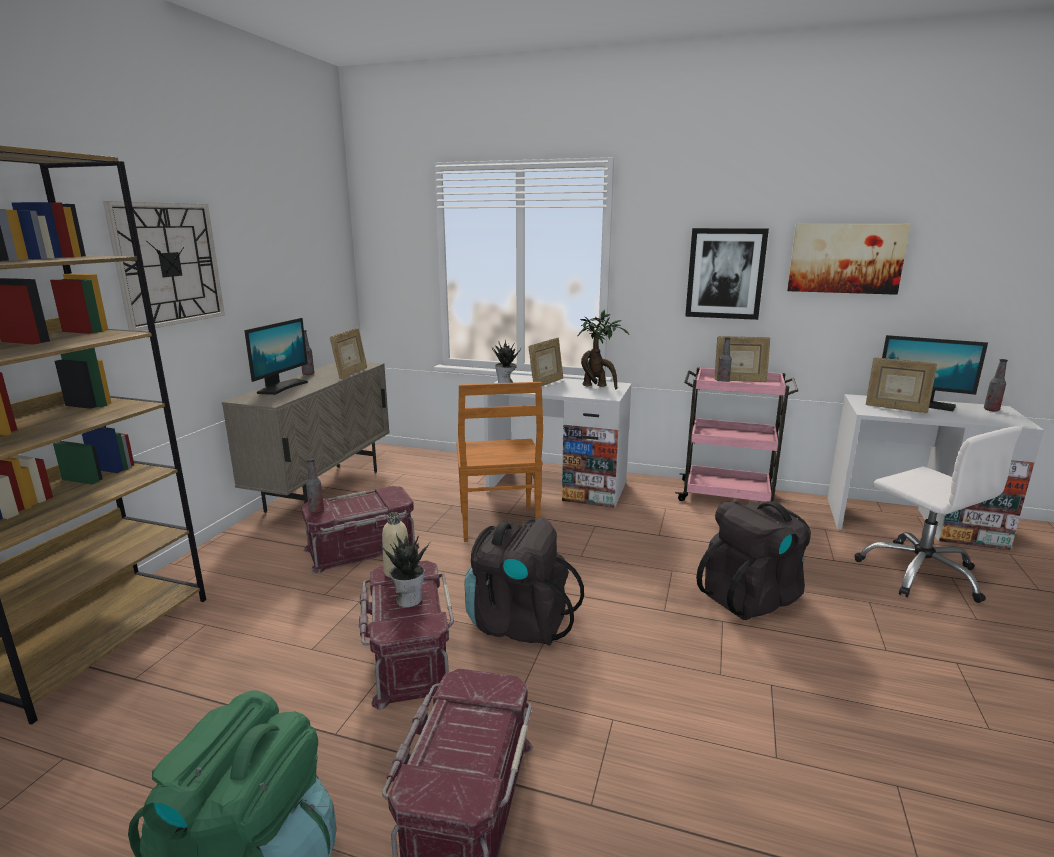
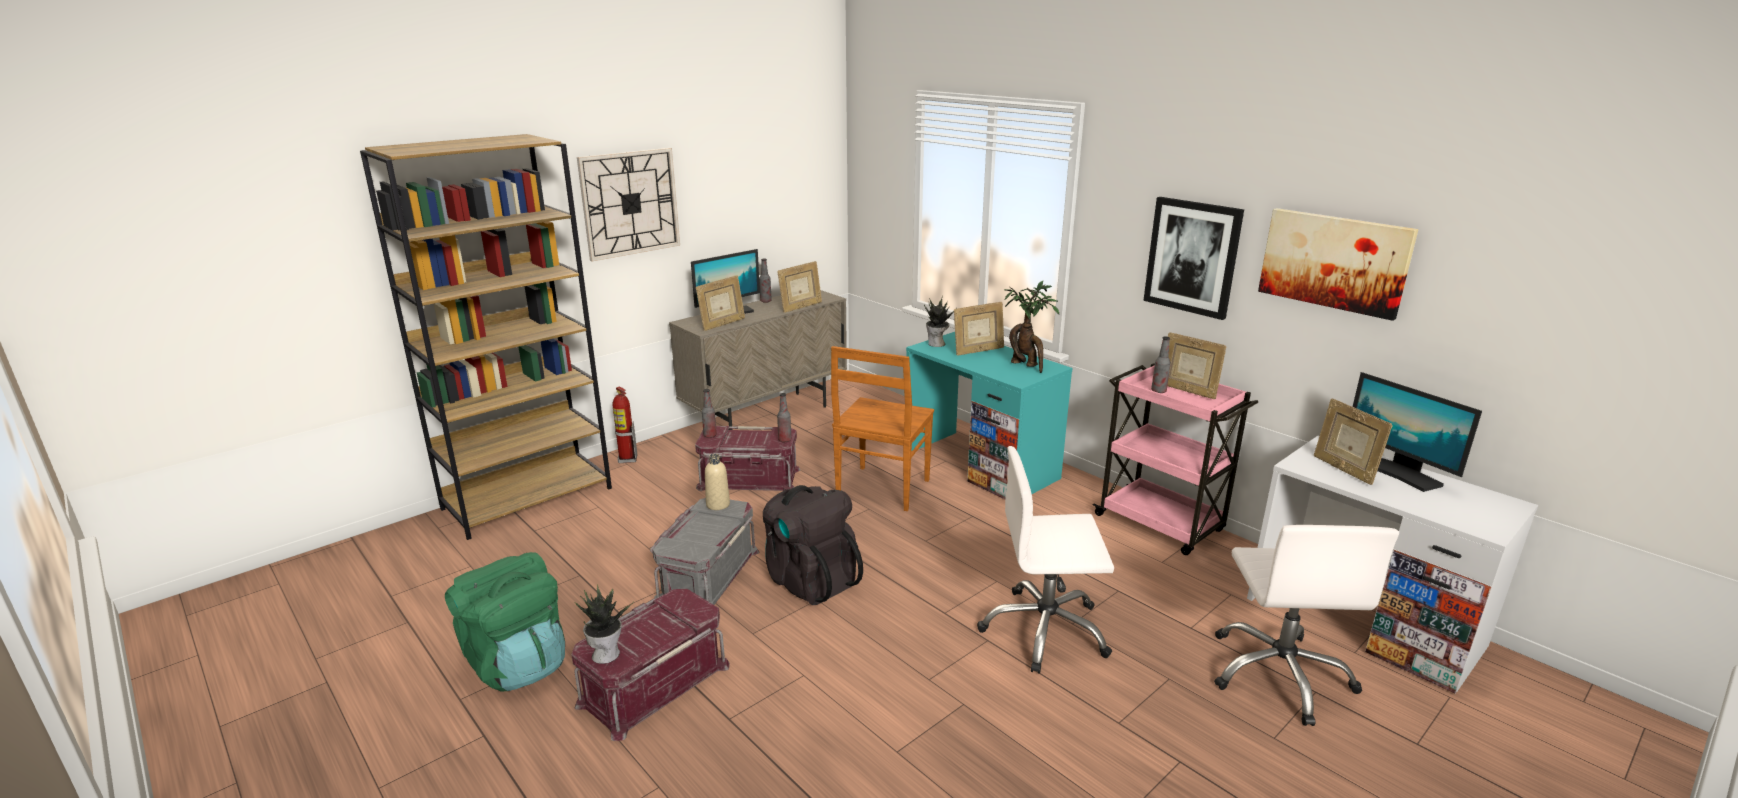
camera: 30 degrees right, 5 degrees up
red storage box [359,560,454,710] -> grey storage box [650,498,759,605]
potted plant [380,533,430,607] -> potted plant moved to [576,584,633,664]
white desk [484,374,632,508] -> turquoise desk [906,332,1072,499]
black backpack [696,501,811,620] -> white office chair [977,446,1114,674]
bottle [984,359,1008,411] -> bottle moved to [777,393,791,442]
none -> fire extinguisher [612,386,637,463]
none -> picture frame [696,275,745,331]

